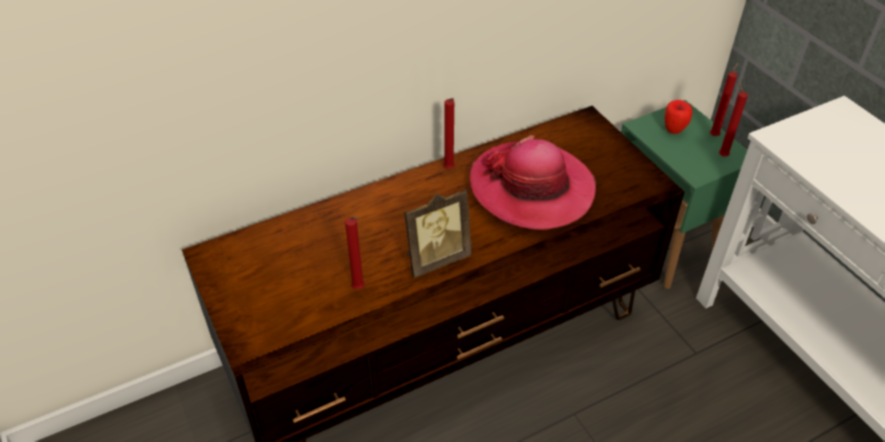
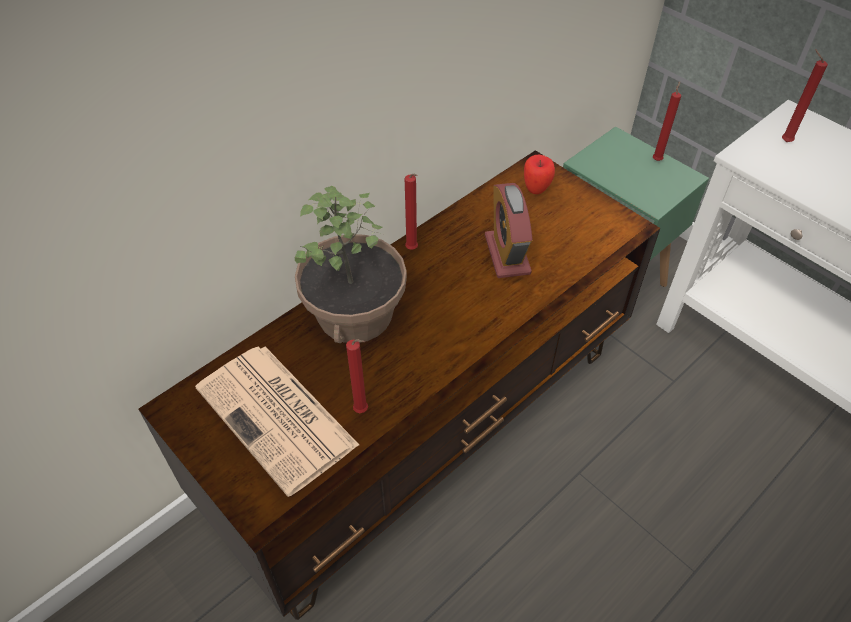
camera: 15 degrees left, 5 degrees up
picture frame [404,189,472,278] -> none
hat [470,135,596,230] -> alarm clock [485,183,533,278]
apple [665,100,692,134] -> apple moved to [524,155,555,194]
red candle [719,82,748,157] -> red candle moved to [782,49,828,142]
none -> newspaper [195,346,359,497]
none -> potted plant [295,186,407,343]

